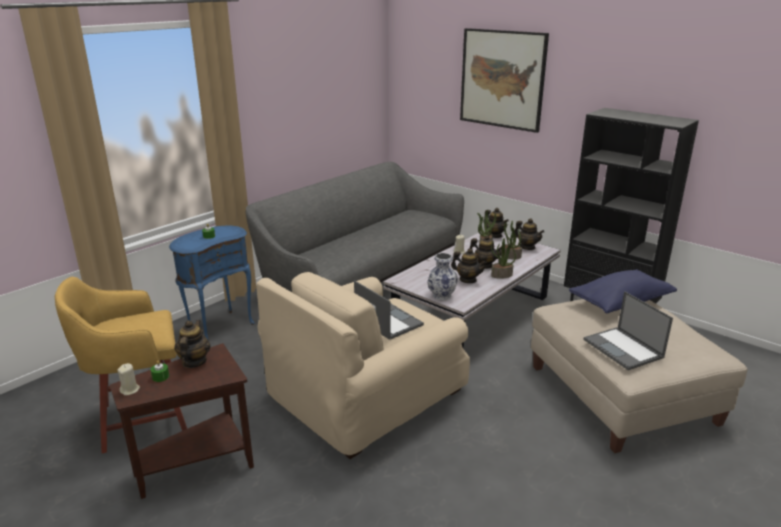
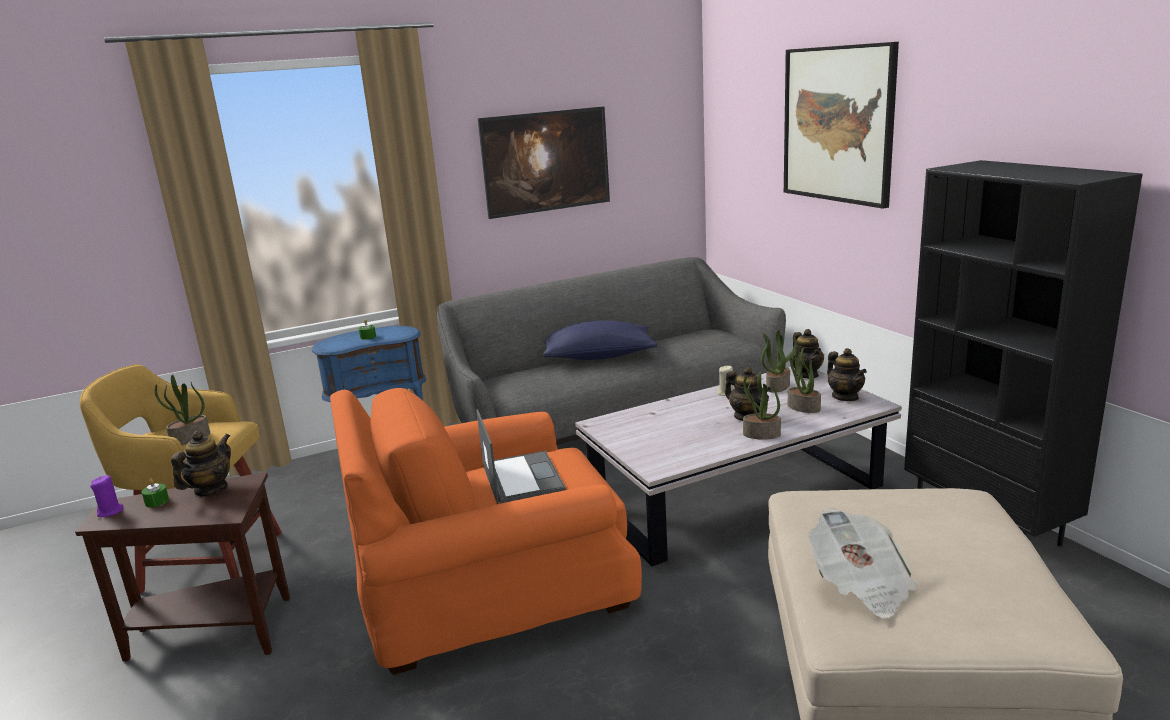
camera: 25 degrees right, 5 degrees down
beige candle [117,363,140,396] -> purple candle [91,475,124,517]
beige armchair [256,272,470,459] -> orange armchair [330,388,642,675]
vase [427,253,458,301] -> none
teapot [451,248,487,283] -> none
blue pillow [569,269,677,314] -> blue pillow moved to [543,320,657,360]
laptop [584,291,673,370] -> newspaper [808,508,918,619]
none -> potted plant [155,375,210,445]
none -> picture [478,106,610,219]

